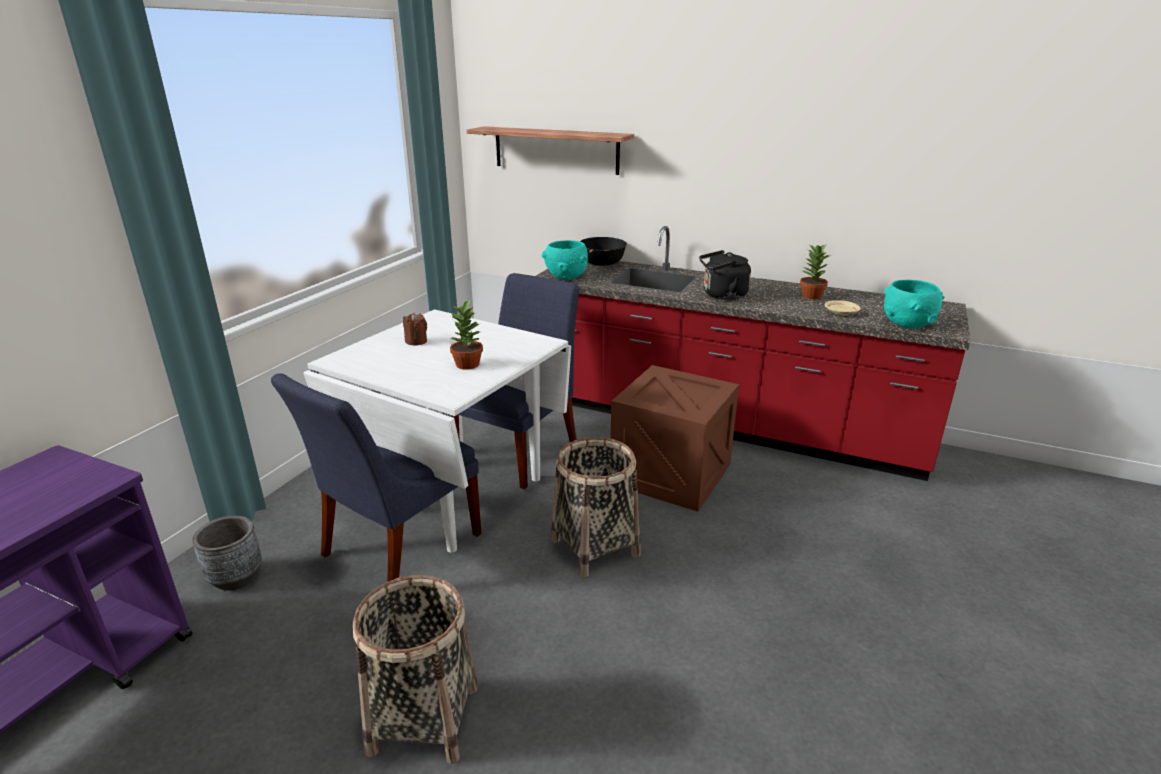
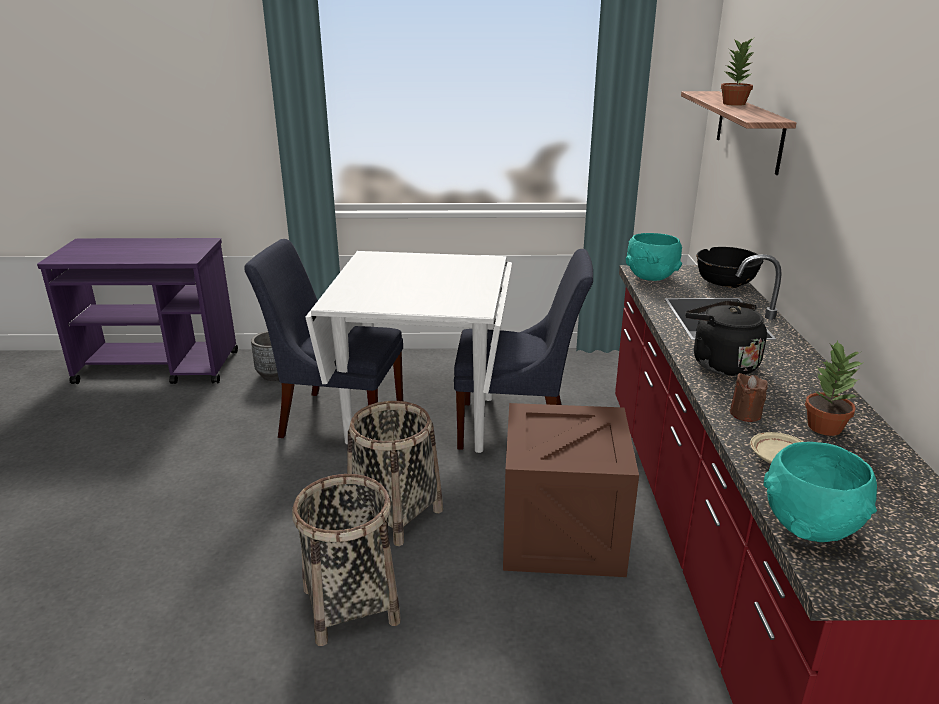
camera: 65 degrees right, 0 degrees up
basket [353,575,478,764] -> basket moved to [292,474,401,646]
brown candle [403,313,427,345] -> brown candle moved to [730,373,768,422]
potted plant [450,299,483,370] -> potted plant moved to [721,39,755,106]

